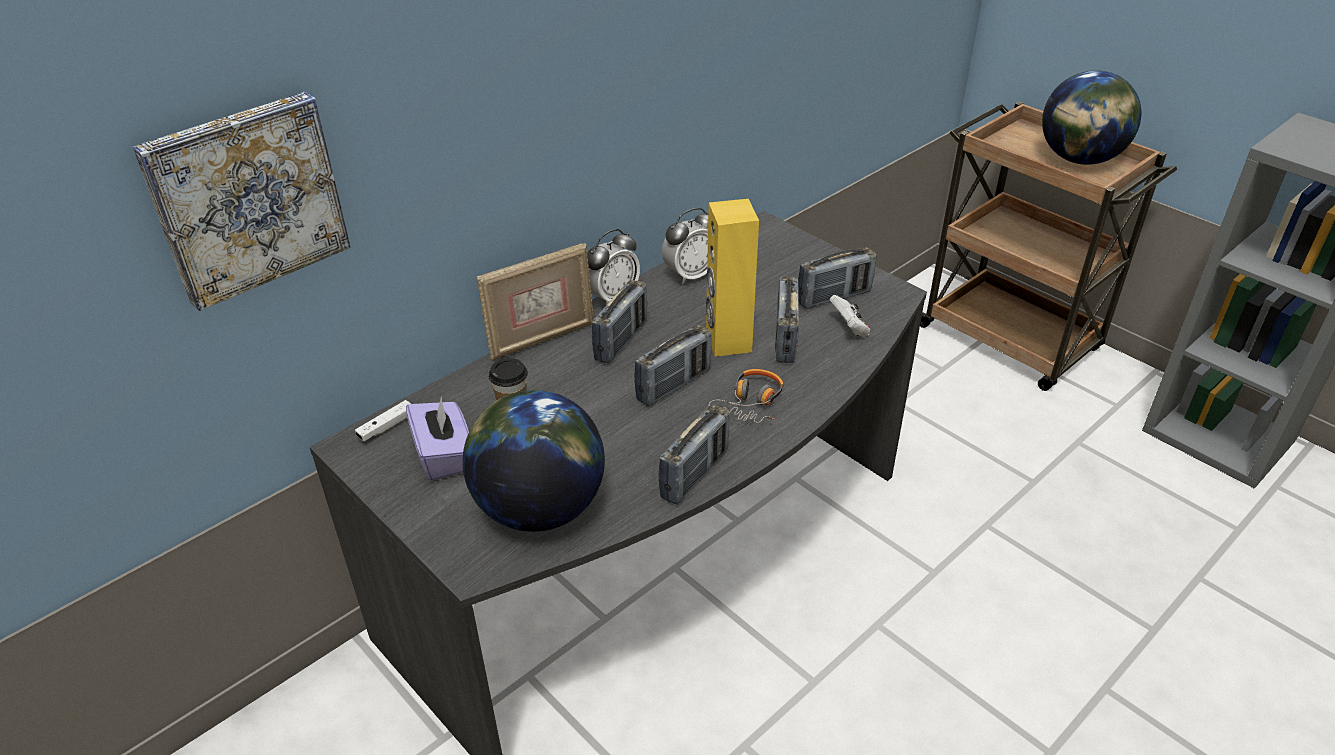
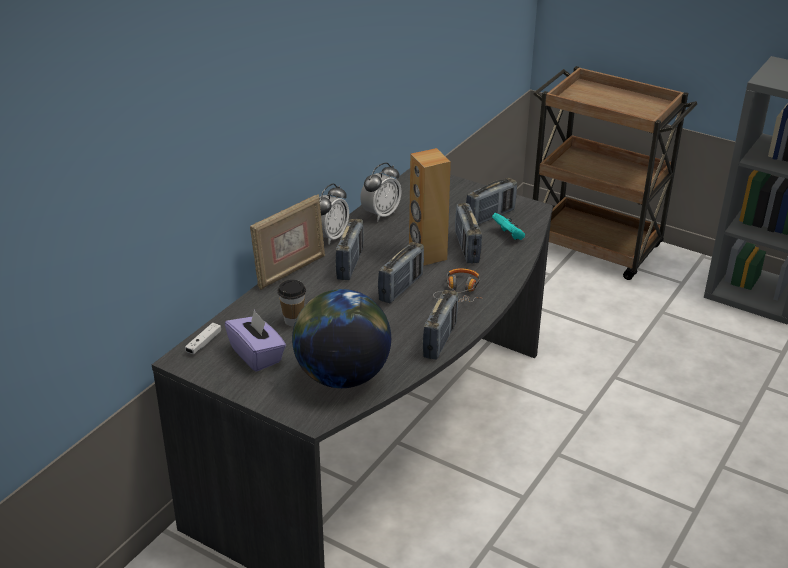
camera: 15 degrees left, 5 degrees down
picture [133,92,351,311] -> none
yellow speaker [706,199,759,357] -> brown speaker [409,148,451,266]
white game controller [830,295,871,337] -> turquoise game controller [492,213,525,240]
globe [1042,70,1141,165] -> none

